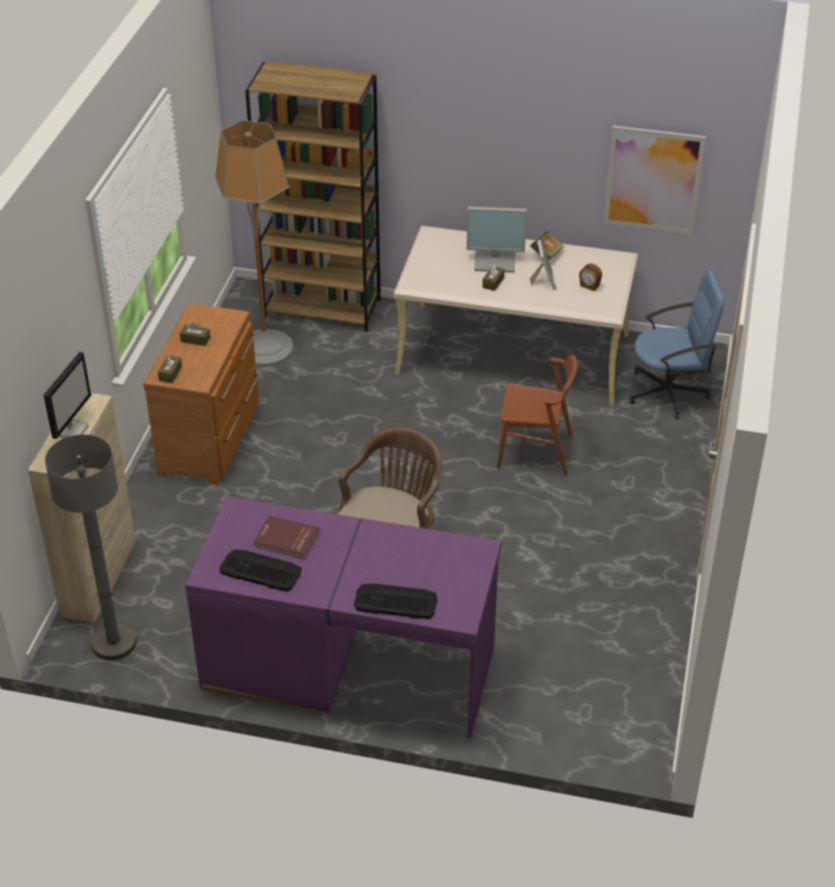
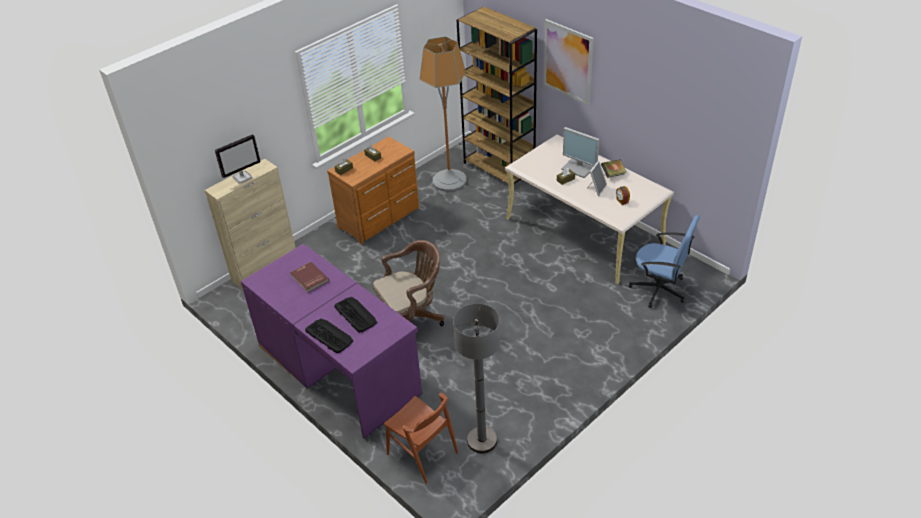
camera: 35 degrees right, 0 degrees up
grey floor lamp [45,434,136,660] -> grey floor lamp moved to [453,304,500,453]
keyboard [219,550,302,592] -> keyboard moved to [334,297,377,333]
brown chair [497,355,577,476] -> brown chair moved to [384,393,458,483]
picture [603,126,706,234] -> picture moved to [544,19,594,105]

